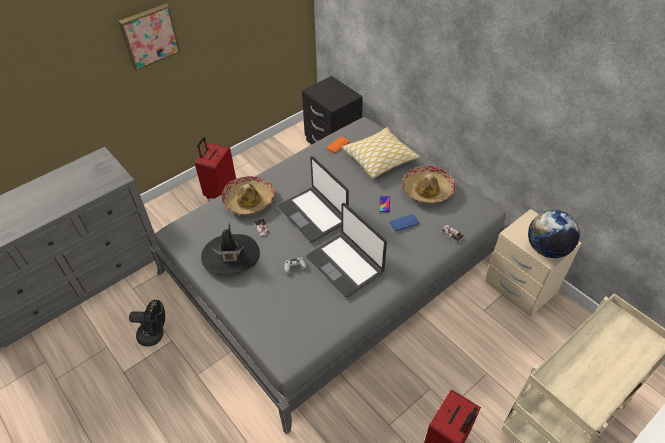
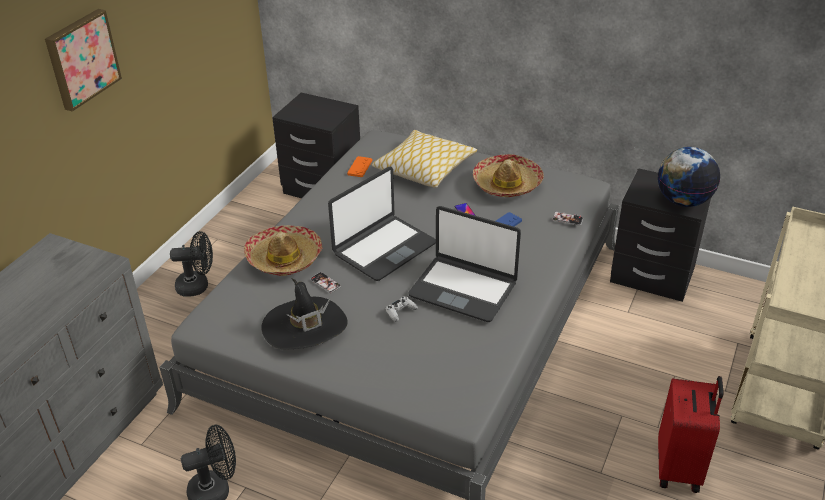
camera: 25 degrees left, 10 degrees down
red suitcase [195,137,236,199] -> black fan [170,231,213,297]
laptop [278,156,349,242] -> laptop turned 75 degrees counterclockwise [328,167,436,281]
beige nightstand [485,209,582,317] -> black nightstand [610,168,711,302]

